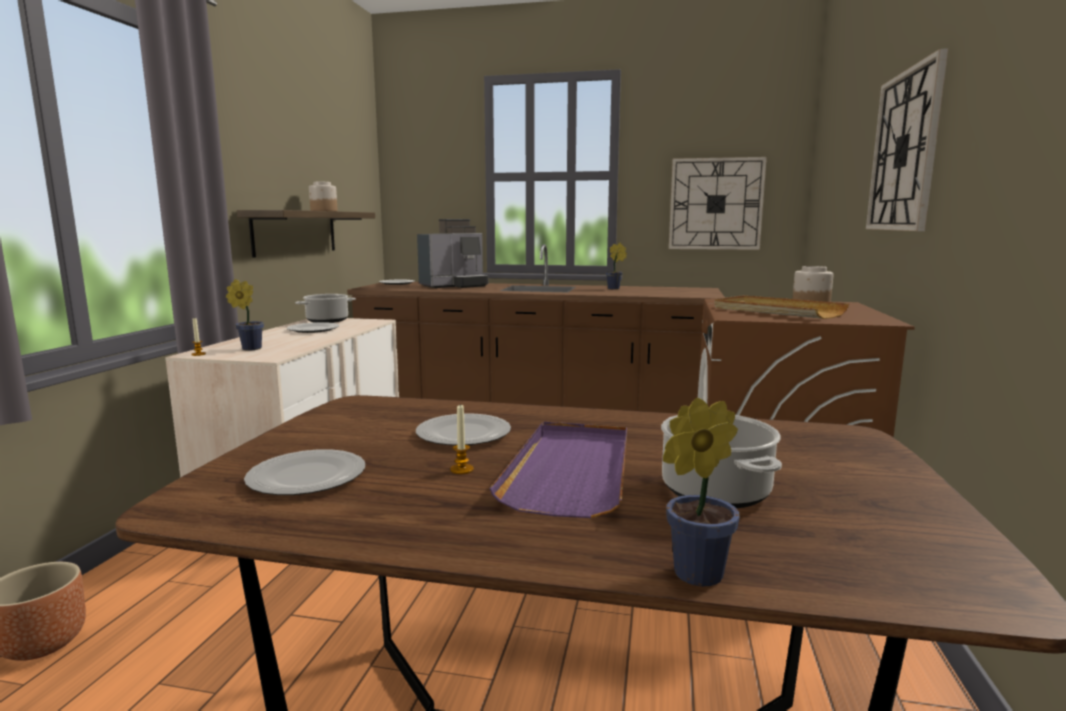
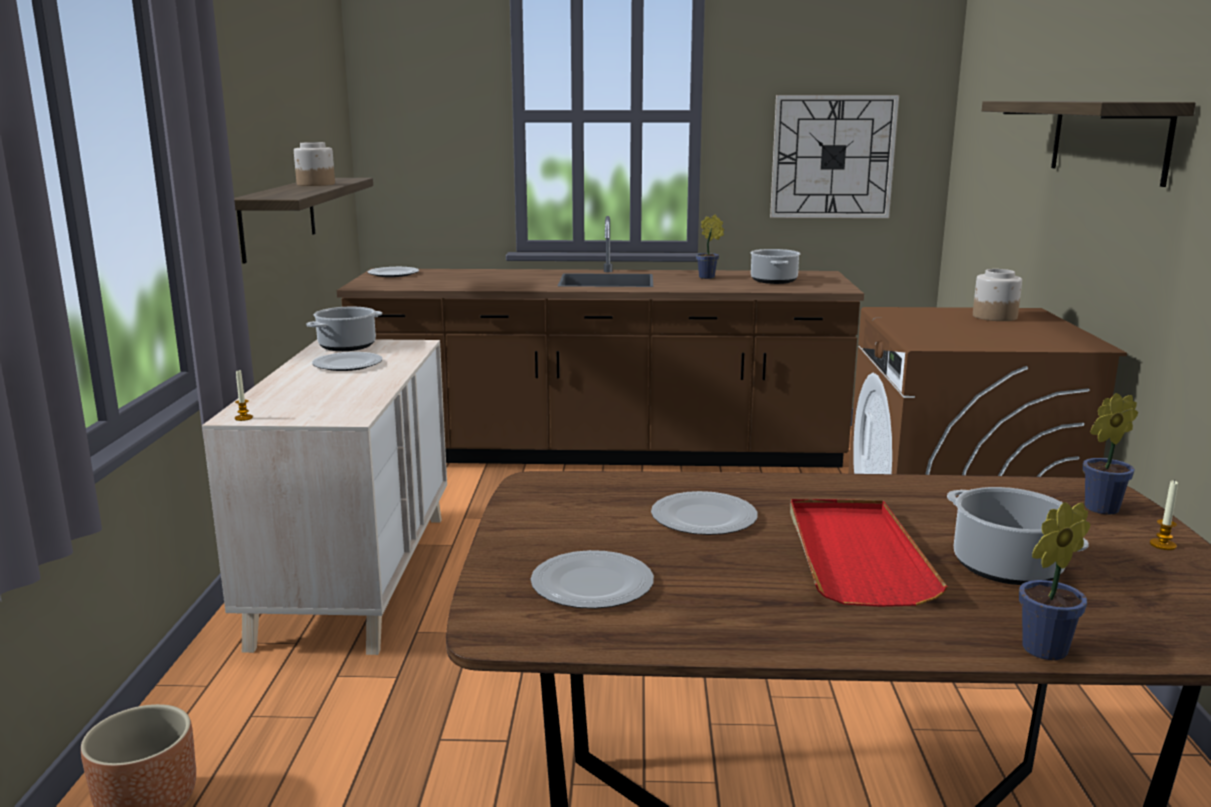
camera: 10 degrees left, 5 degrees up
potted plant [226,279,264,351] -> potted plant moved to [1083,393,1138,514]
coffee machine [417,219,489,288] -> none
candle [450,404,474,474] -> candle moved to [1150,480,1178,550]
purple tray [489,422,627,518] -> red tray [790,499,947,607]
beige tray [714,295,849,319] -> none
wall clock [866,48,948,231] -> shelf [982,101,1196,187]
none -> cooking pot [750,249,800,284]

